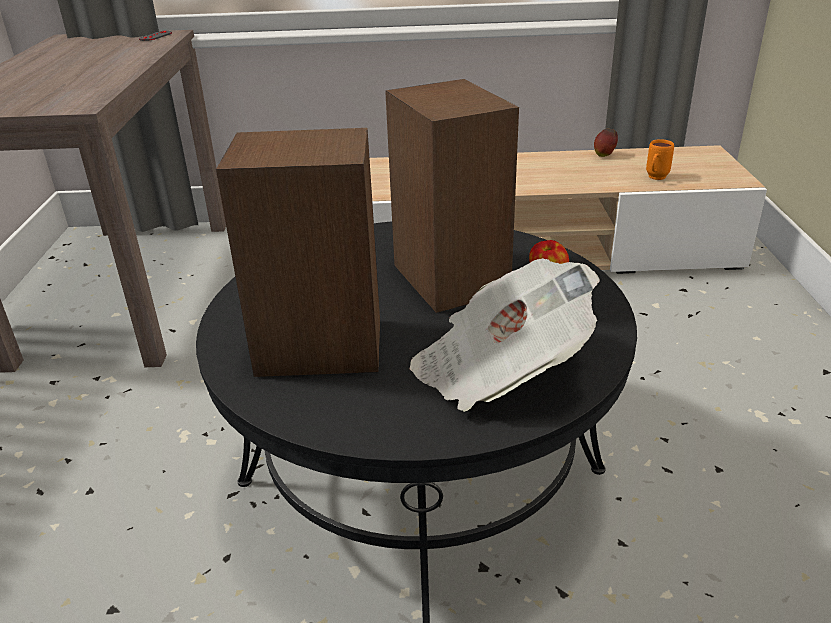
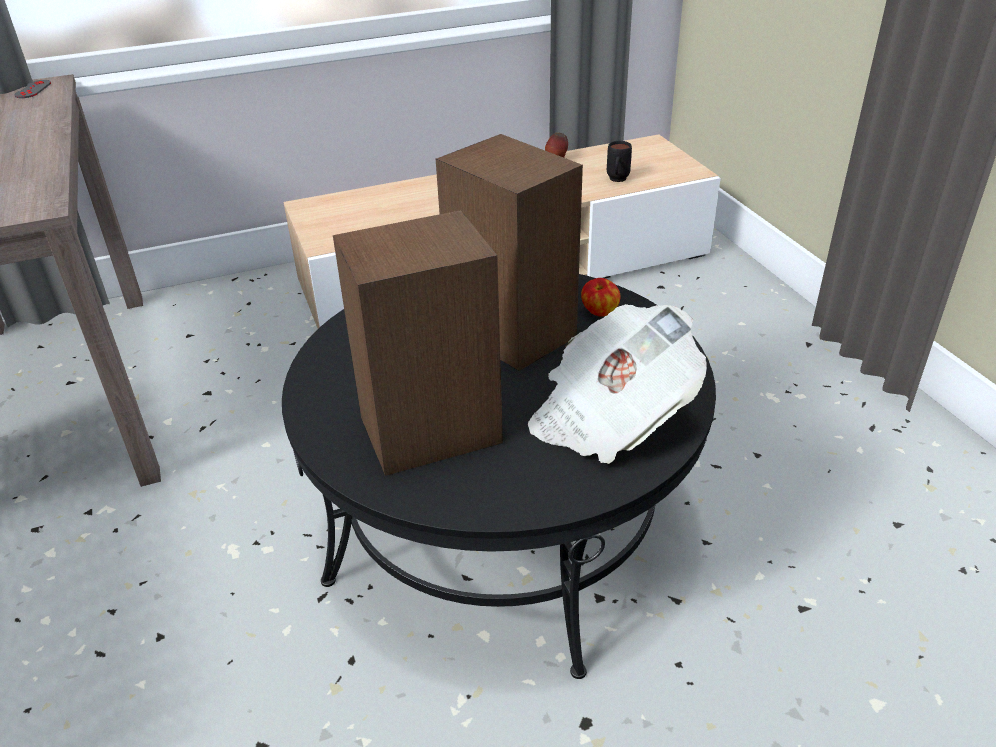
camera: 20 degrees left, 5 degrees up
orange mug [646,139,674,180] -> black mug [607,141,632,182]

